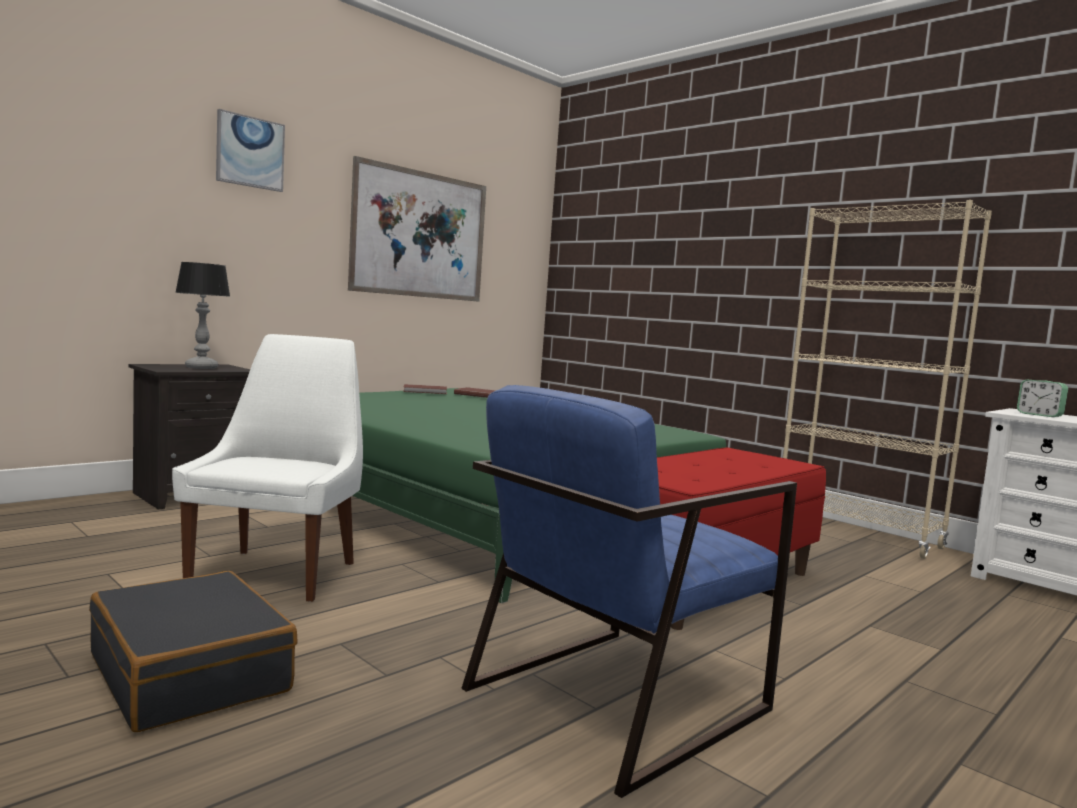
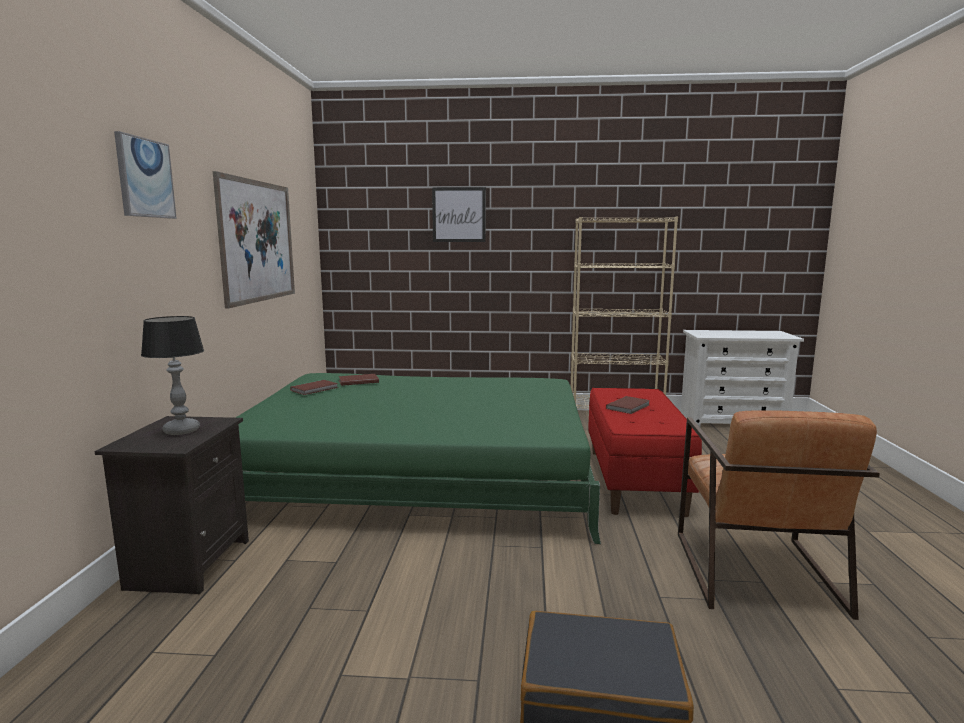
camera: 40 degrees left, 5 degrees up
white chair [172,334,363,602] -> none
blue armchair [462,385,797,798] -> brown armchair [678,410,880,620]
alarm clock [1017,380,1068,417] -> none
none -> picture [432,187,486,242]
none -> brown book [606,396,650,414]

